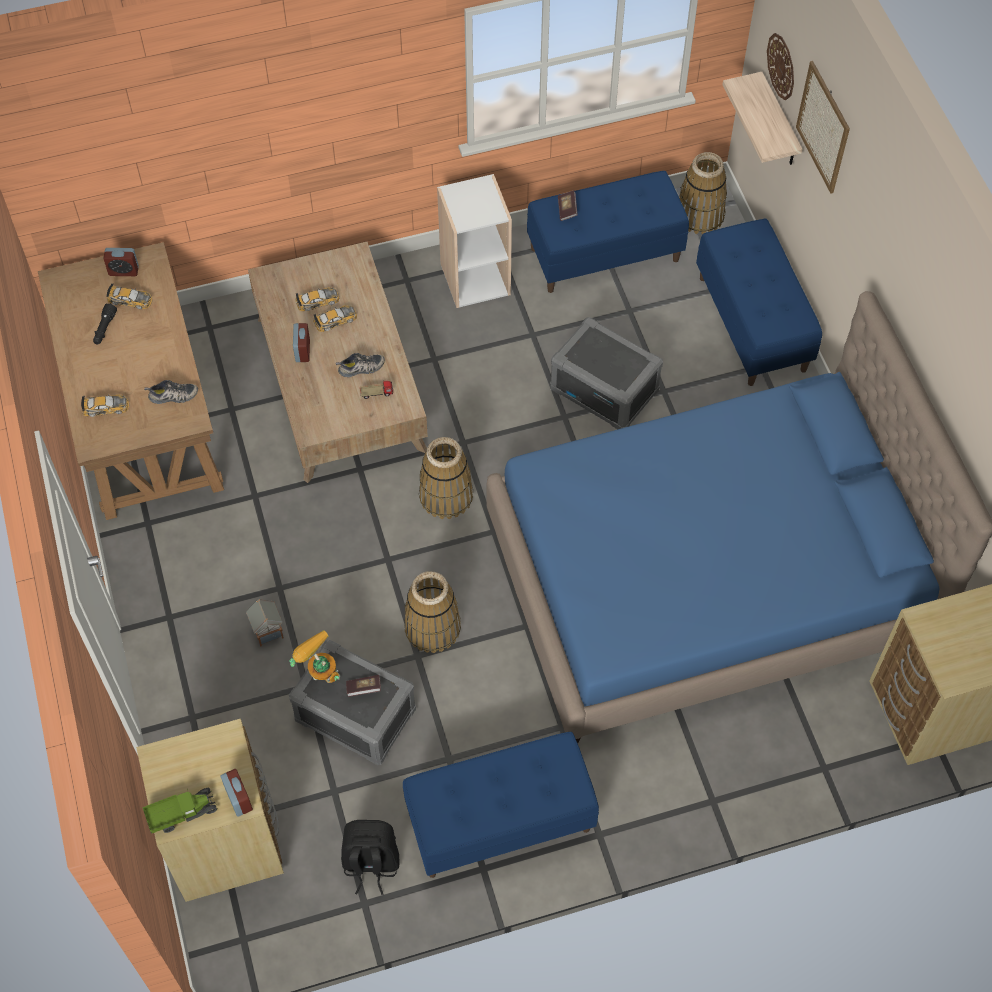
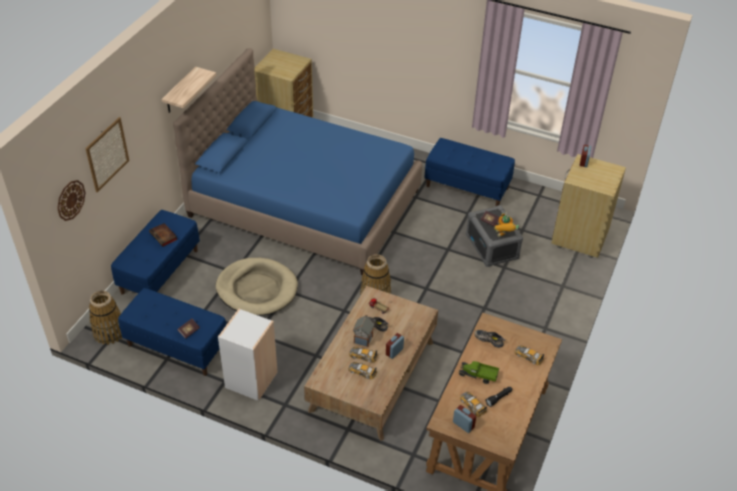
camera: 140 degrees left, 15 degrees down
toy truck [142,788,218,834] -> toy truck moved to [459,361,499,384]
toy house [246,599,284,647] -> toy house moved to [353,315,375,347]
black backpack [341,820,400,895] -> none
basket [404,571,461,653] -> none
grey storage box [550,317,663,429] -> beige dog bed [216,258,298,316]
shelf [722,72,803,165] -> shelf moved to [162,67,216,113]
none -> book [149,223,178,247]

